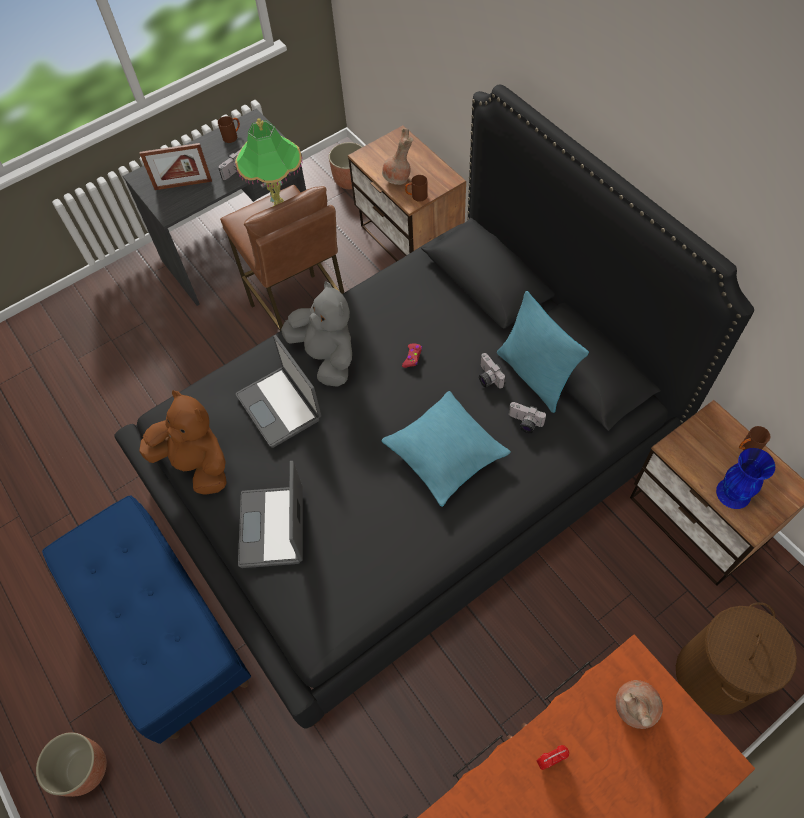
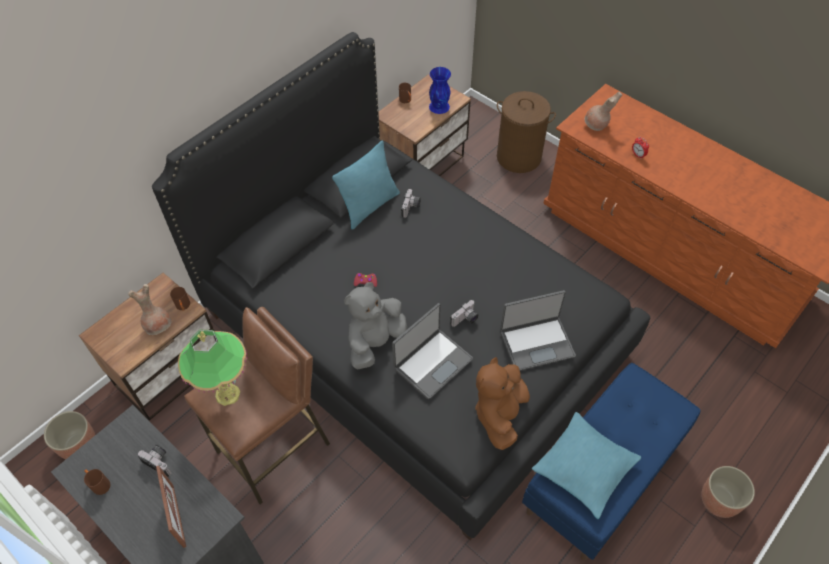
camera: 105 degrees left, 5 degrees down
turquoise pillow [381,391,511,507] -> turquoise pillow moved to [532,412,641,519]
camera [479,353,506,389] -> camera moved to [450,300,479,327]

